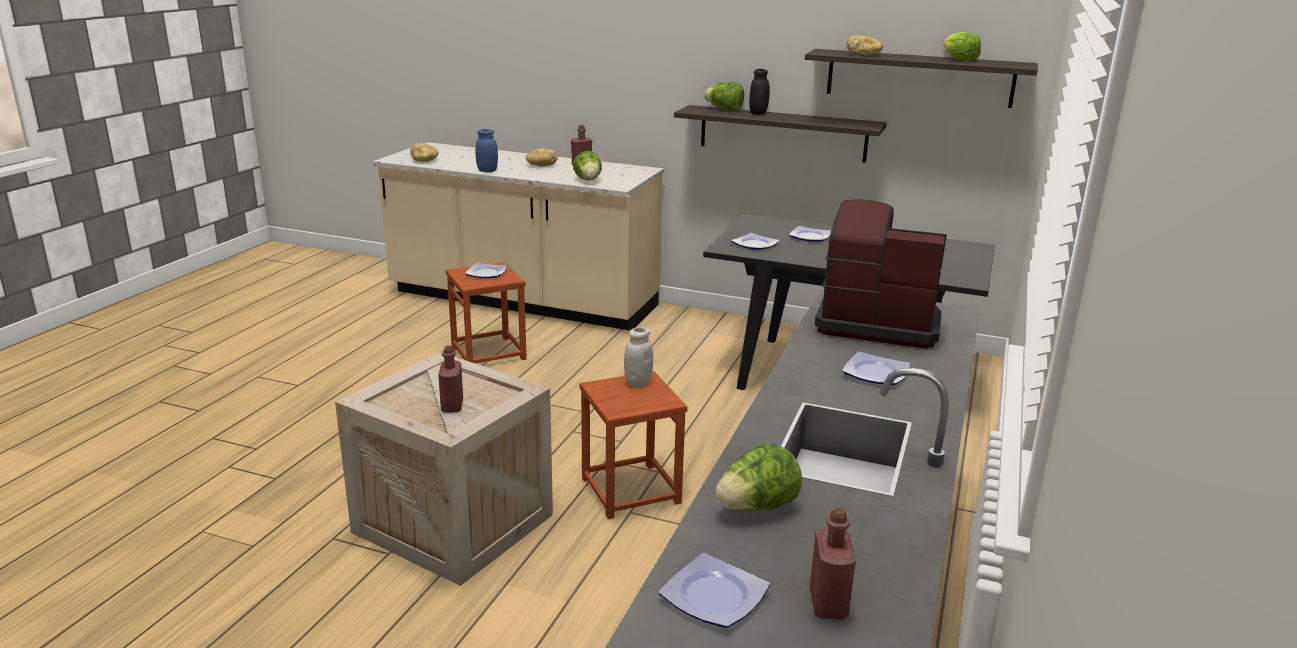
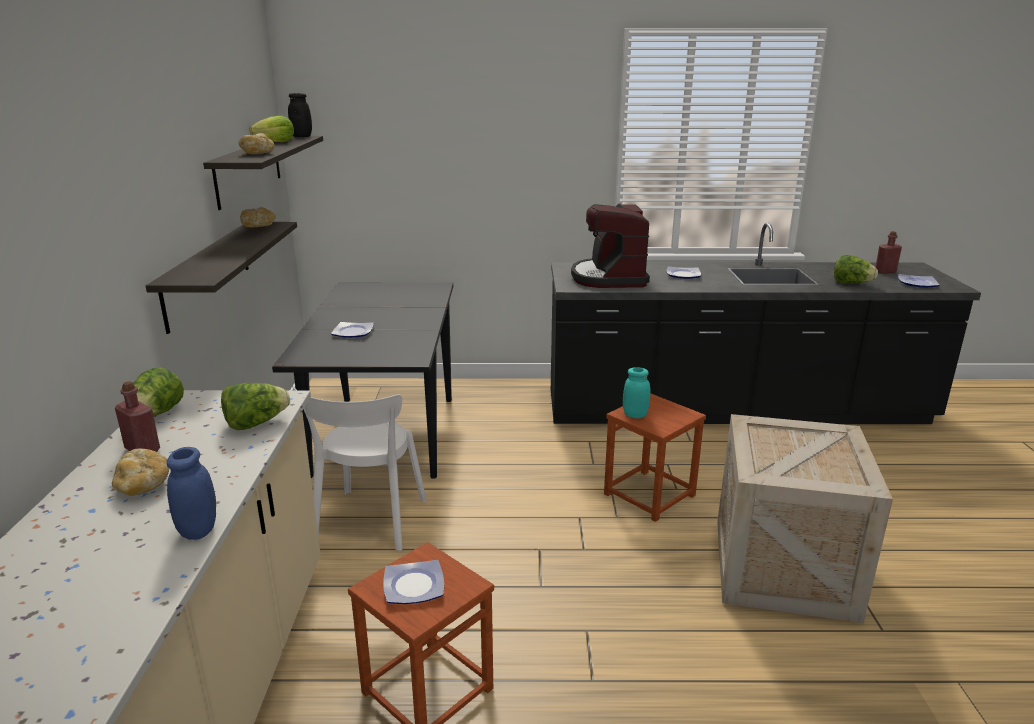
camera: 110 degrees left, 0 degrees up
bread [410,143,438,162] -> bread moved to [240,207,276,227]
red bottle [438,346,463,413] -> none
white jar [624,327,653,387] -> turquoise jar [623,367,650,418]
lettuce [705,82,744,111] -> lettuce moved to [133,368,184,416]
plate [731,233,780,250] -> none
black jar [749,69,770,115] -> black jar moved to [288,93,312,137]
none -> white chair [293,386,427,551]

